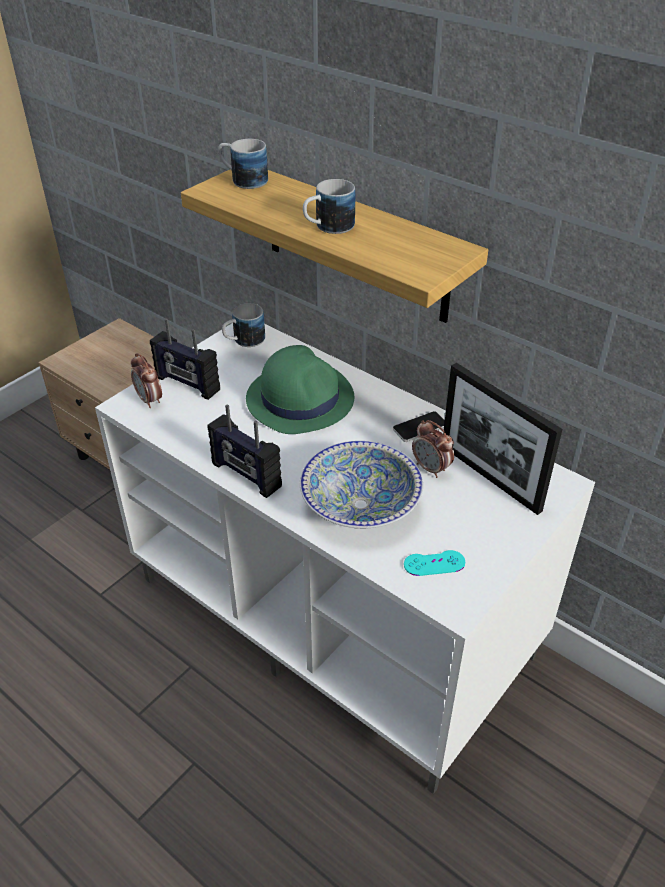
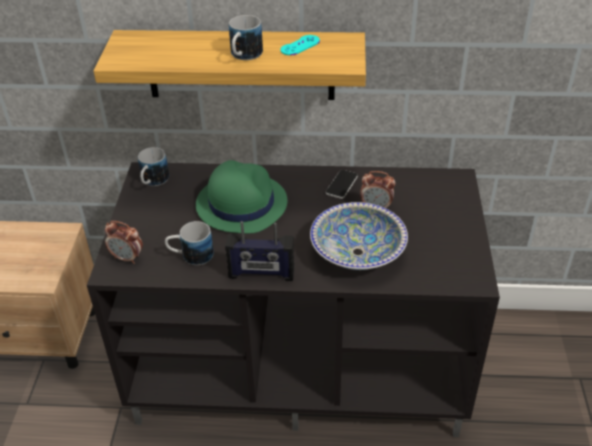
camera: 35 degrees left, 0 degrees up
white tv stand [95,323,595,794] -> black tv stand [87,162,500,437]
radio [150,319,220,400] -> none
mug [218,139,268,189] -> mug moved to [165,221,214,265]
turquoise game controller [404,550,465,576] -> turquoise game controller moved to [280,35,320,55]
picture frame [443,363,563,515] -> none

